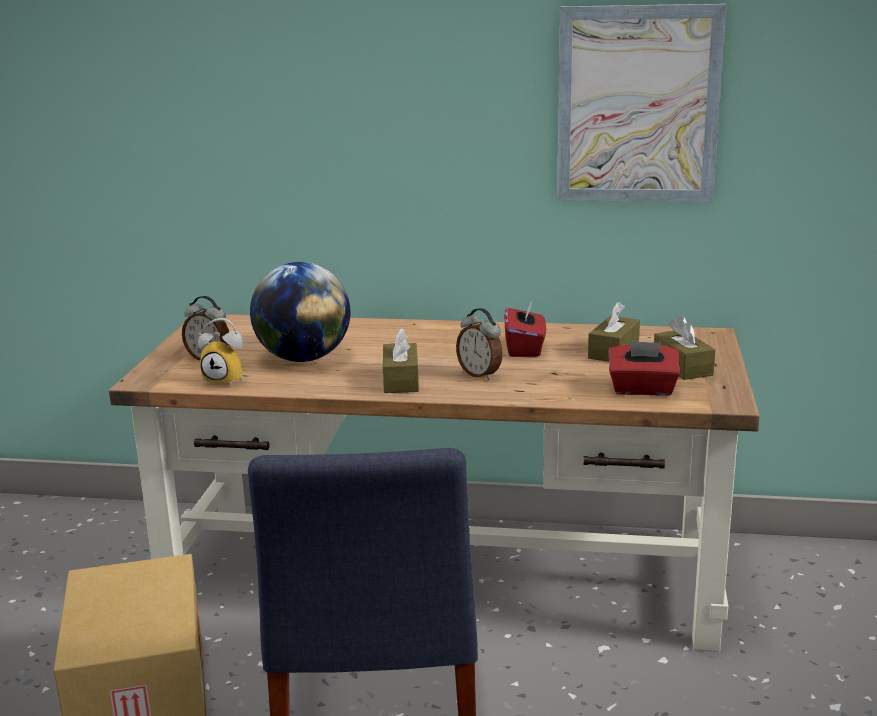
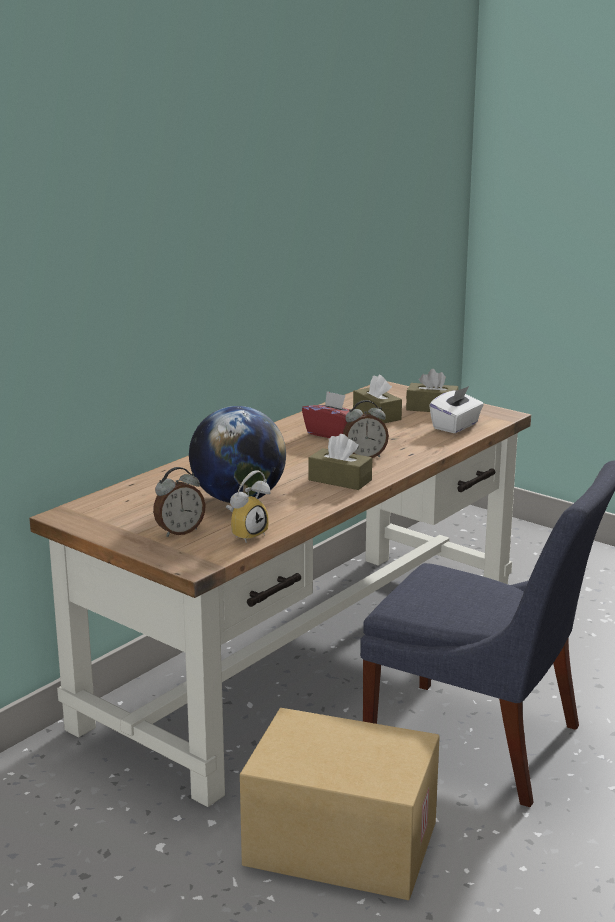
camera: 60 degrees left, 0 degrees up
picture [557,4,726,202] -> none
red tissue box [609,341,680,396] -> white tissue box [429,386,484,433]

